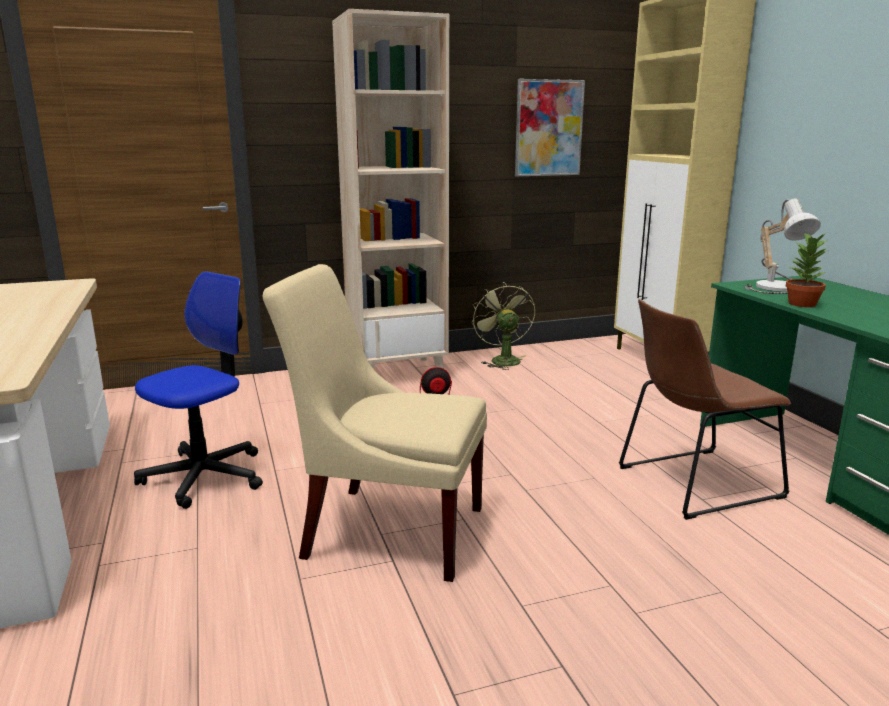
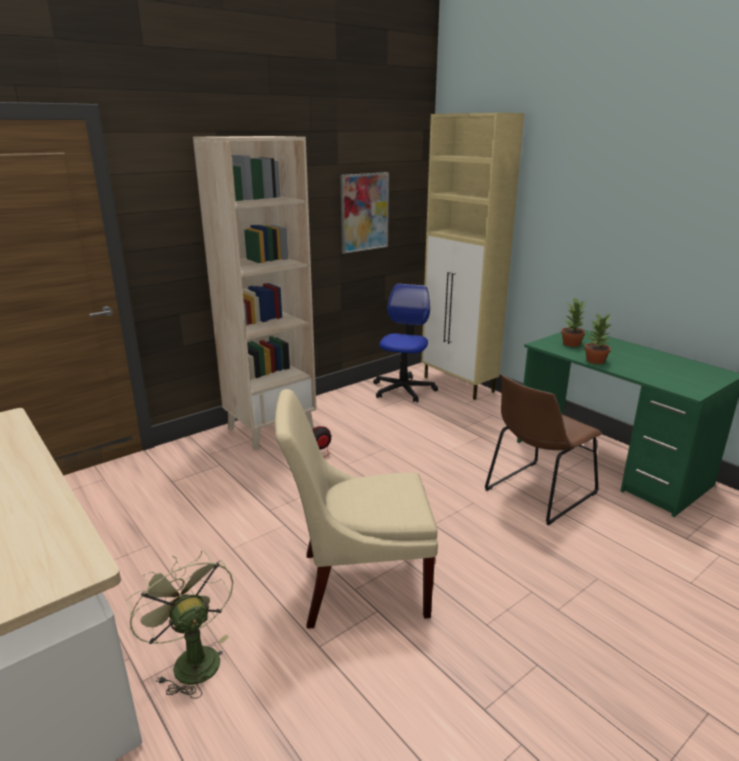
camera: 20 degrees left, 5 degrees up
office chair [134,271,263,509] -> office chair moved to [373,284,438,403]
green fan [471,282,535,370] -> green fan moved to [126,550,233,699]
table lamp [745,198,821,294] -> potted plant [561,298,586,347]

